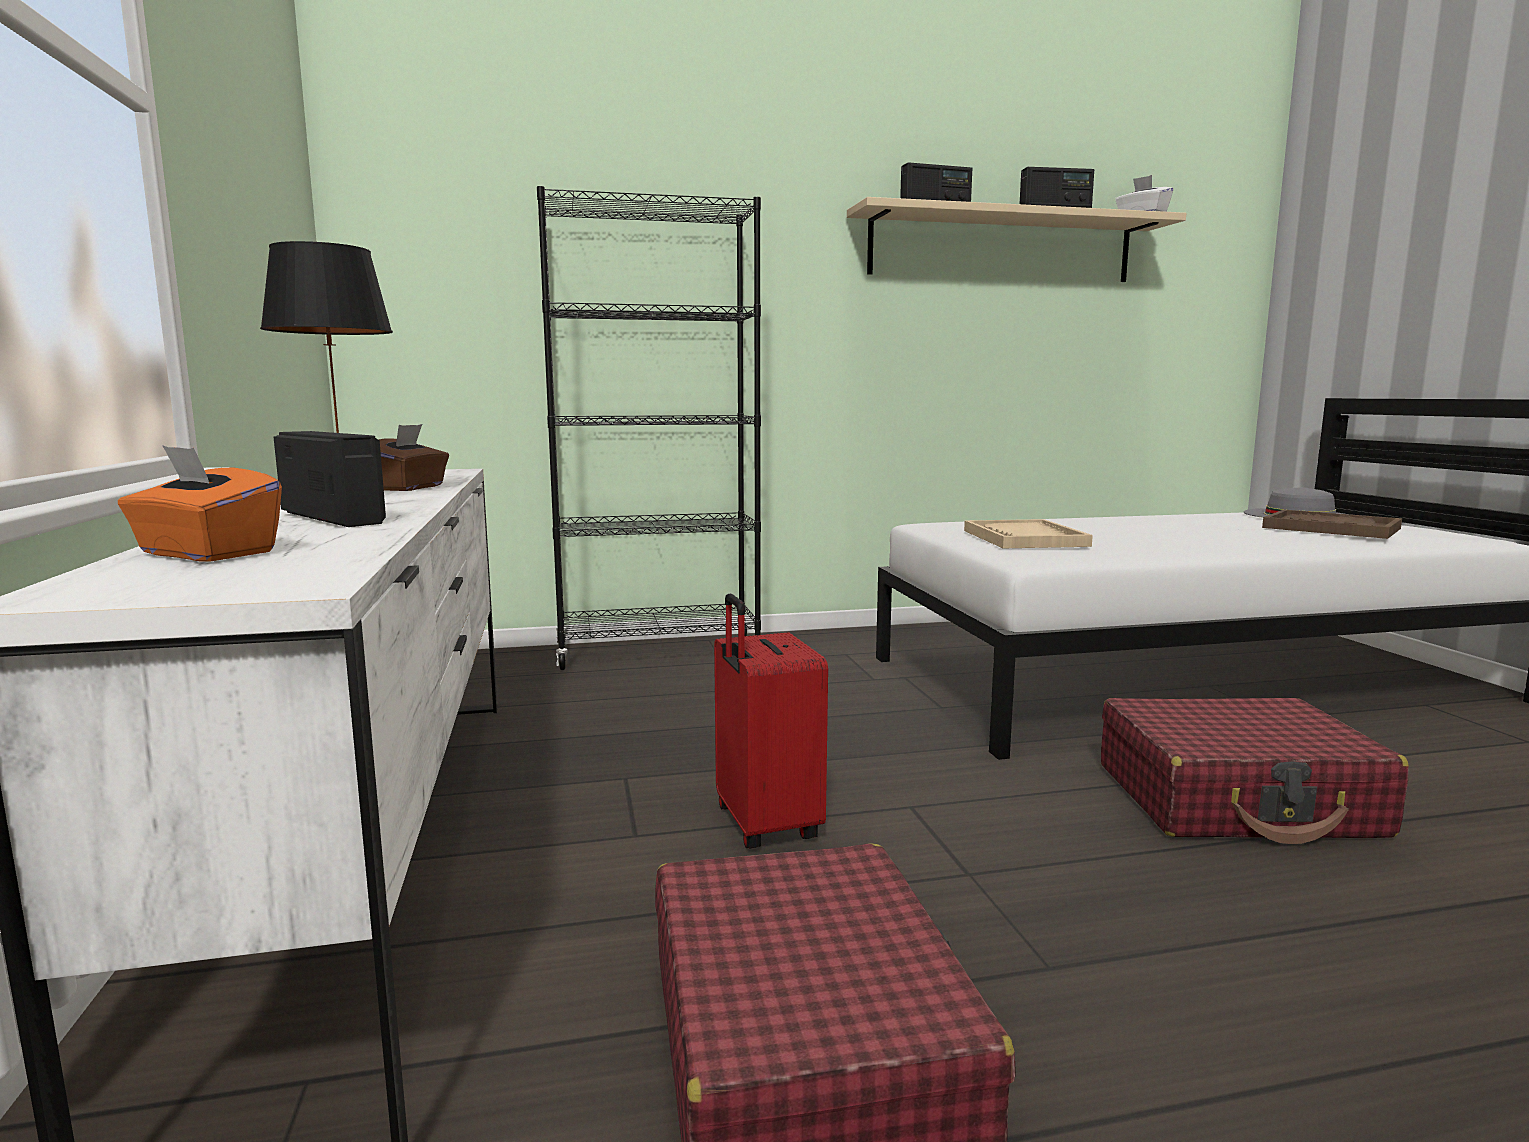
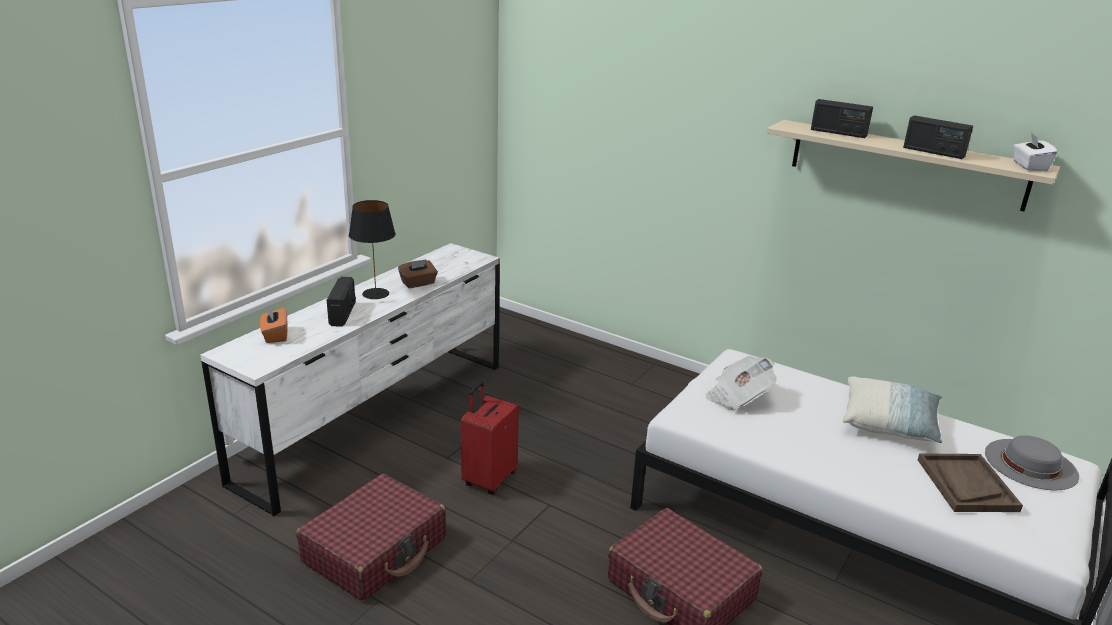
camera: 45 degrees right, 15 degrees up
black bookcase [537,186,761,670] -> none
beige tray [964,519,1093,548] -> newspaper [706,356,777,410]
none -> pillow [843,376,942,443]

